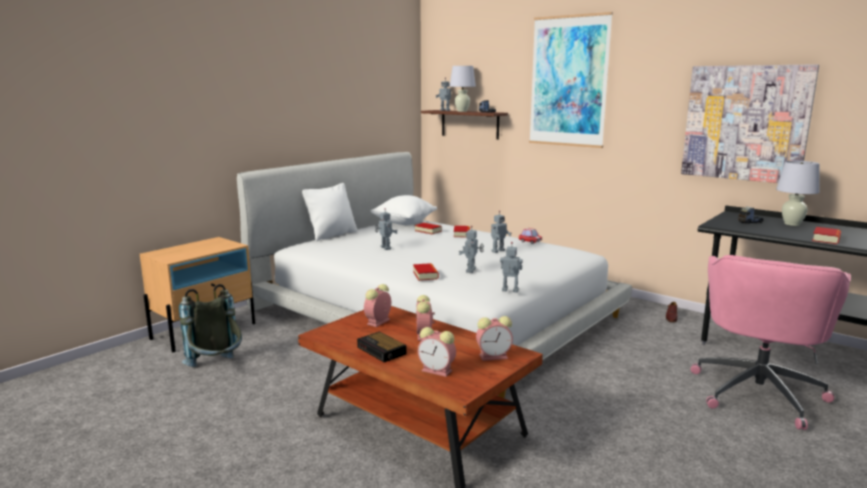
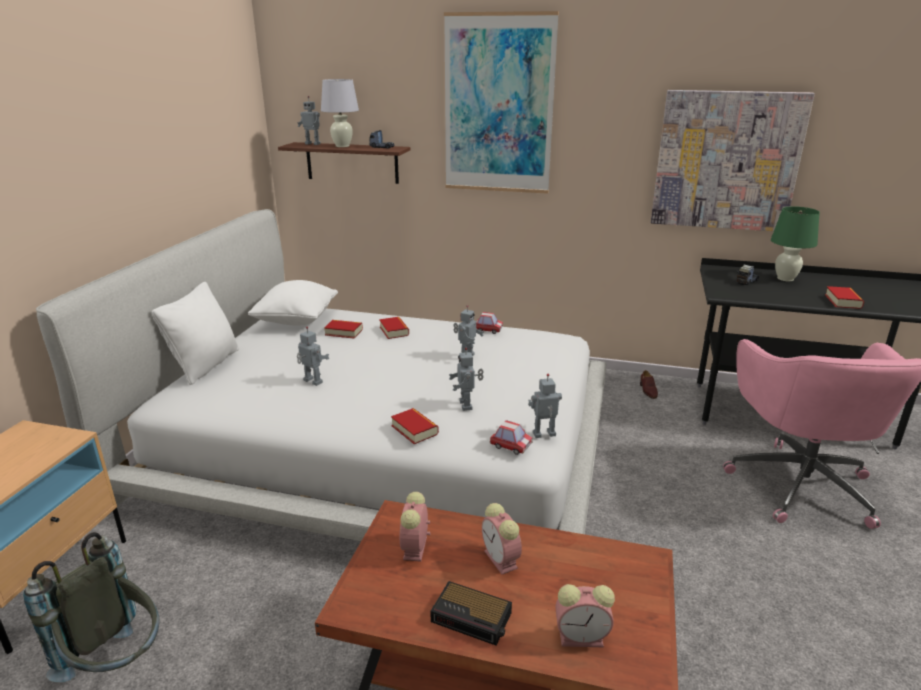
camera: 25 degrees left, 10 degrees up
alarm clock [476,316,513,361] -> none
white table lamp [776,161,820,226] -> green table lamp [771,206,820,281]
none -> toy car [490,420,532,455]

